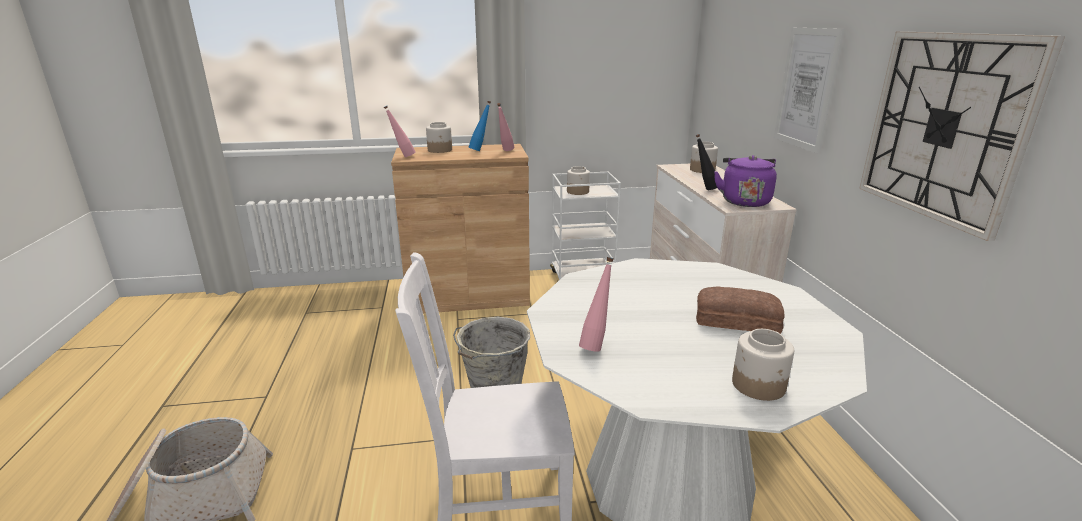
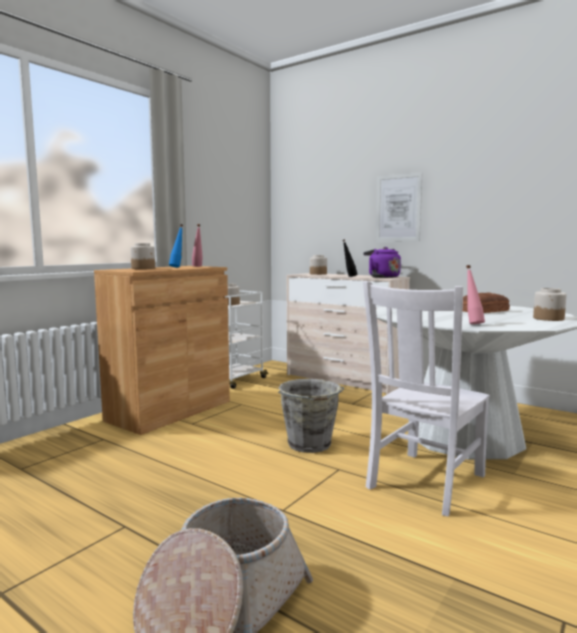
camera: 45 degrees left, 15 degrees down
pink bottle [384,106,416,157] -> none
wall clock [859,31,1065,241] -> none

